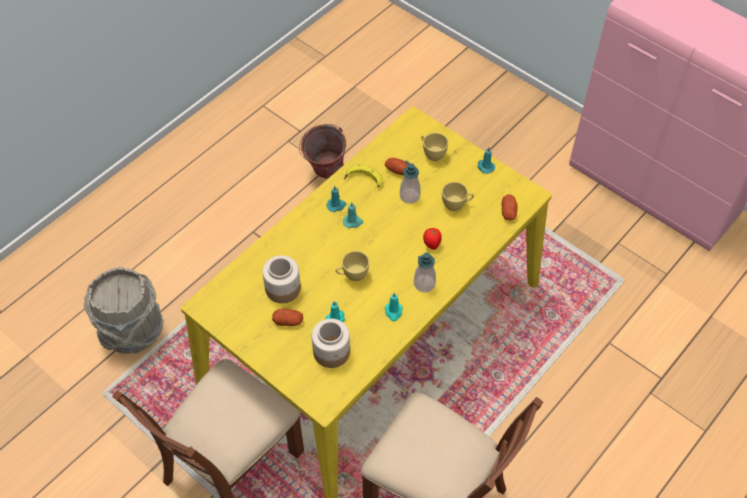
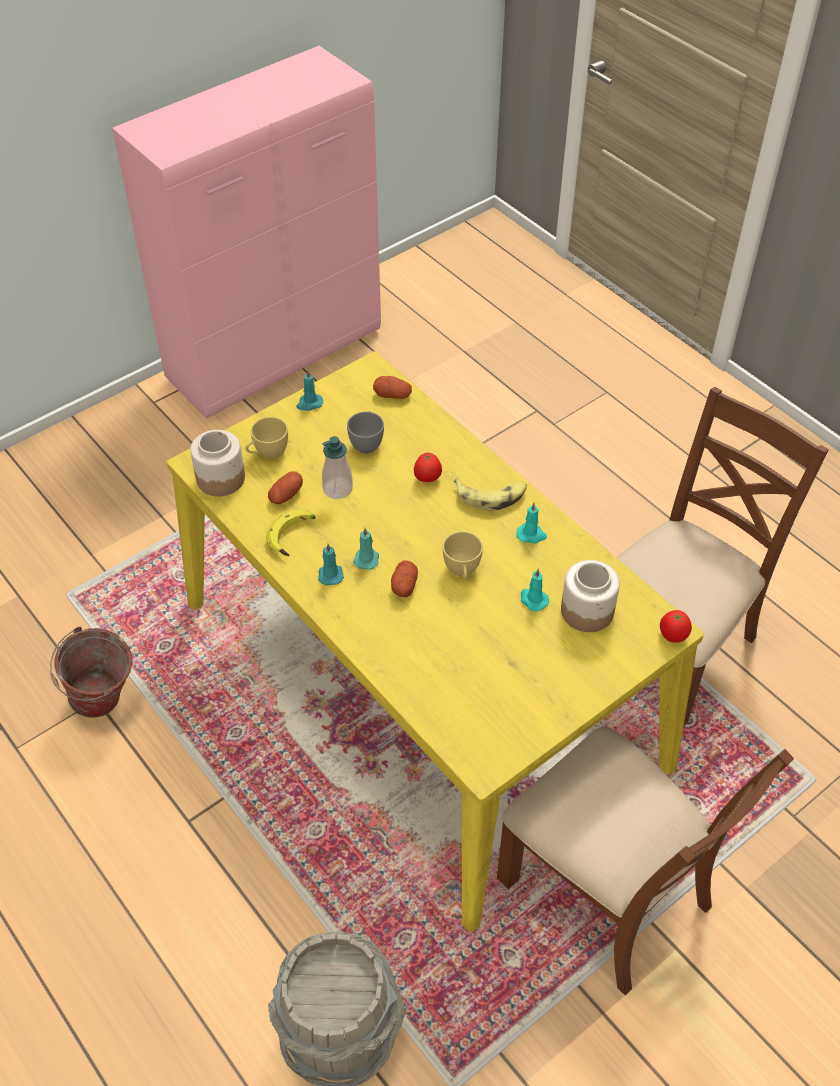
camera: 80 degrees left, 5 degrees down
jar [262,255,301,303] -> jar moved to [190,430,245,496]
potato [272,309,303,326] -> potato moved to [391,560,418,597]
soap dispenser [414,252,436,292] -> banana [454,478,527,510]
yellow cup [442,182,474,211] -> grey cup [347,411,384,453]
none -> tomato [660,610,692,643]

